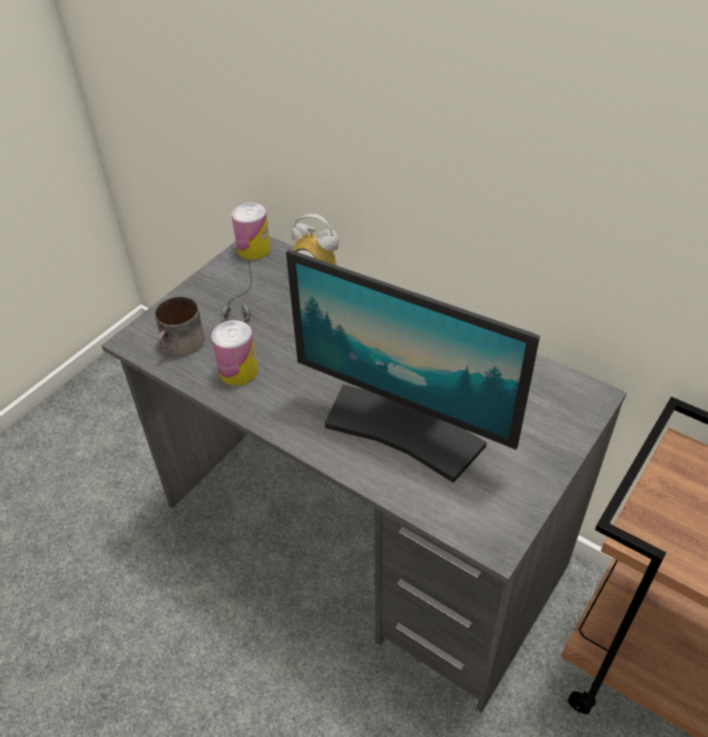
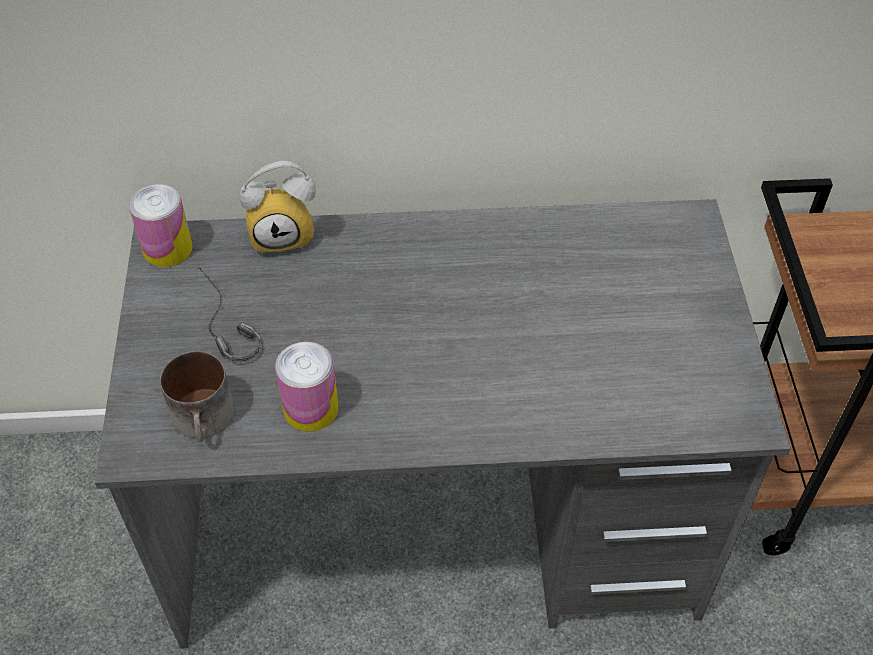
camera: 40 degrees left, 5 degrees up
monitor [286,250,540,483] -> none

